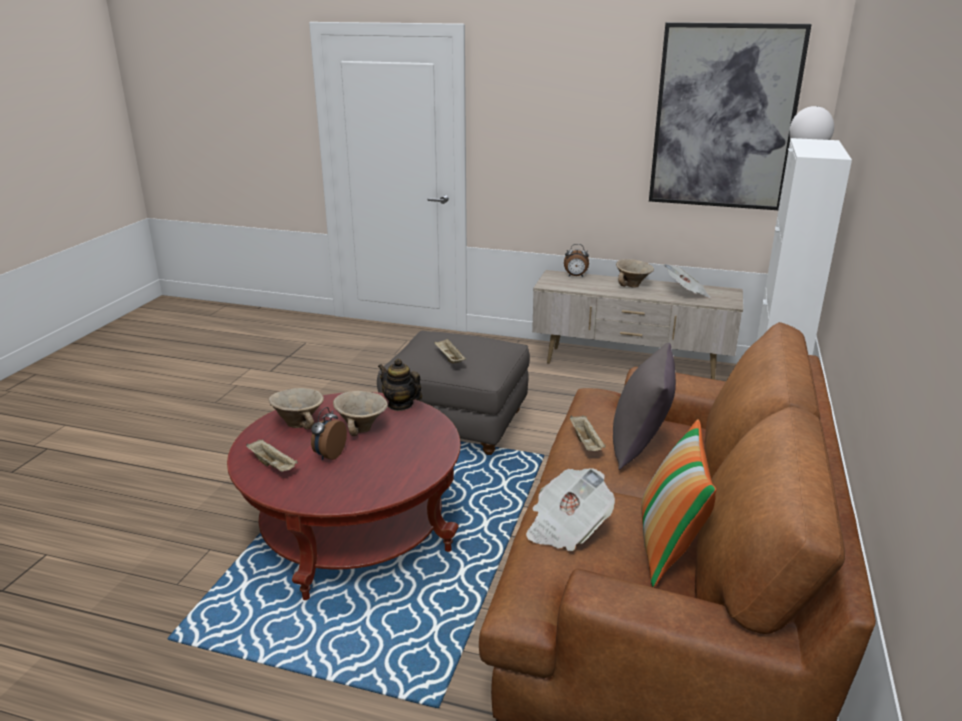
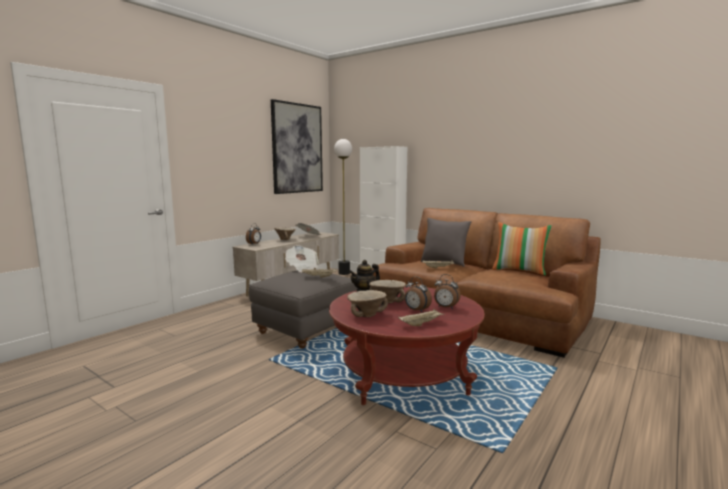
camera: 70 degrees left, 15 degrees down
newspaper [526,468,615,551] -> newspaper moved to [285,245,319,273]
none -> alarm clock [434,274,461,309]

